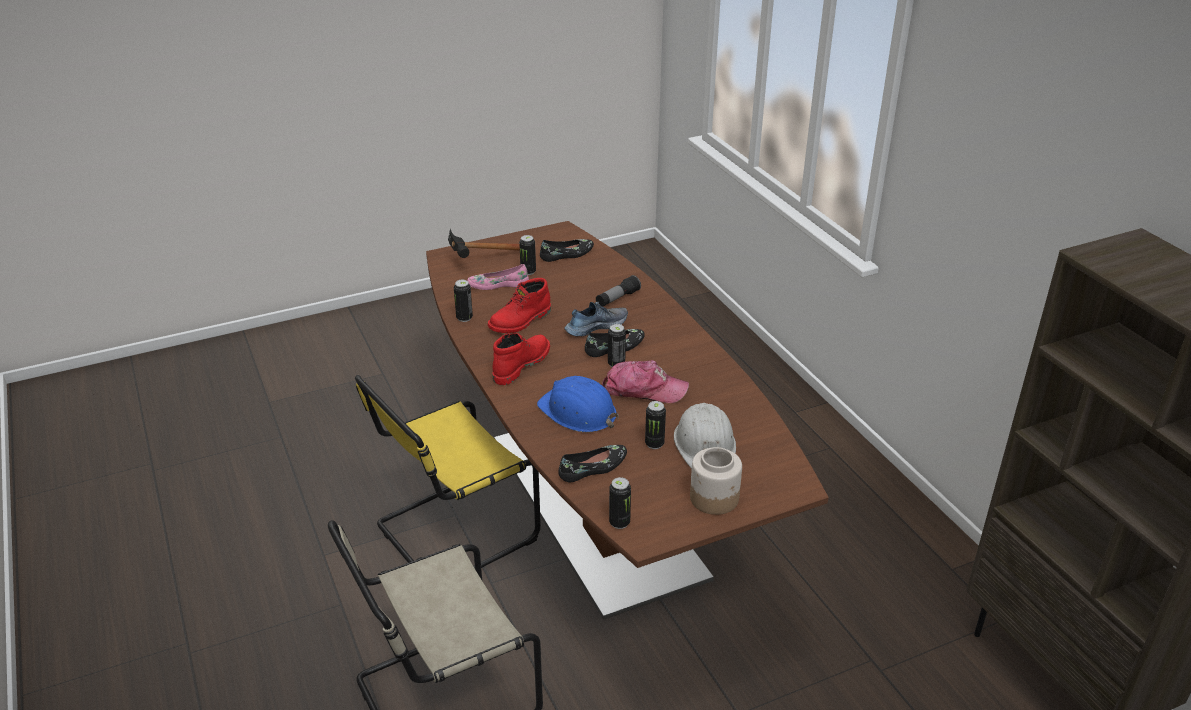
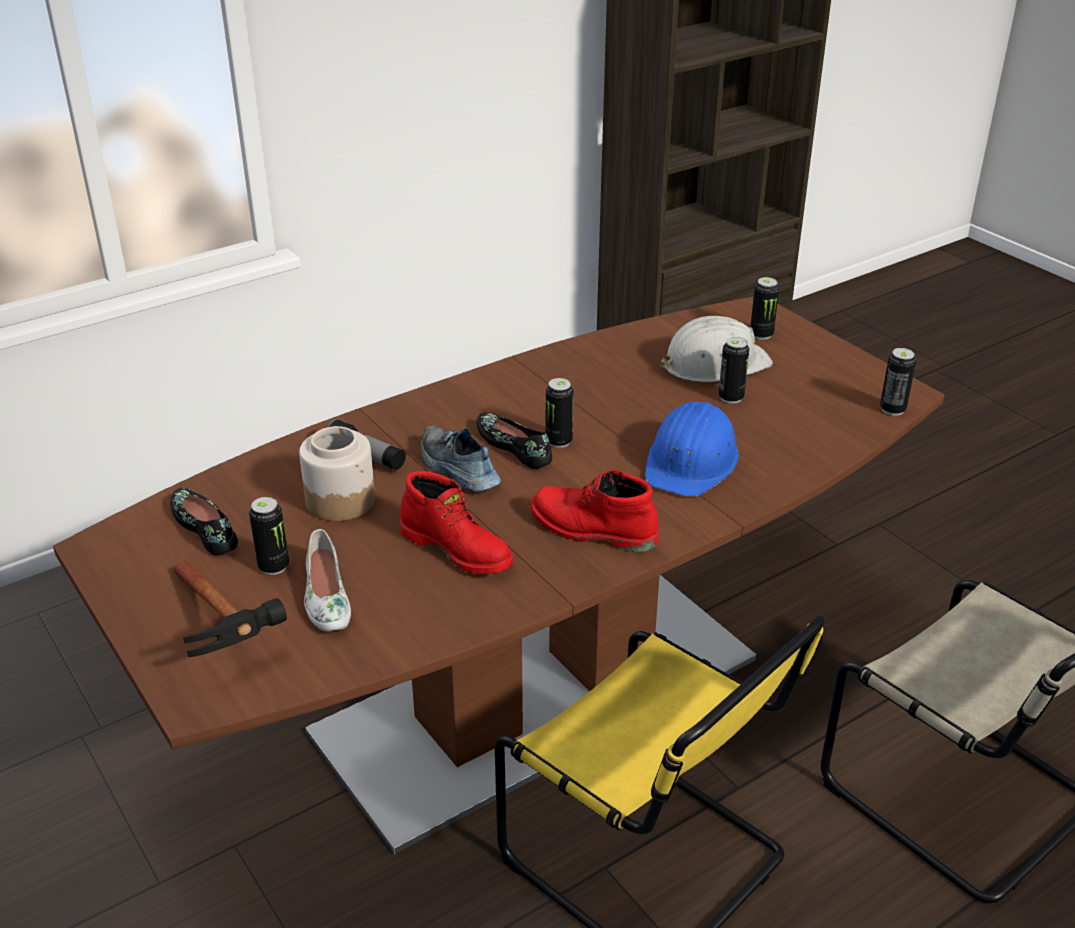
camera: 100 degrees left, 0 degrees up
can [454,280,473,322] -> can moved to [750,277,779,340]
pink shoe [467,264,529,290] -> white shoe [304,529,351,631]
black shoe [559,445,627,482] -> none
cap [602,360,689,403] -> none
jar [690,447,742,515] -> jar moved to [299,426,375,521]

